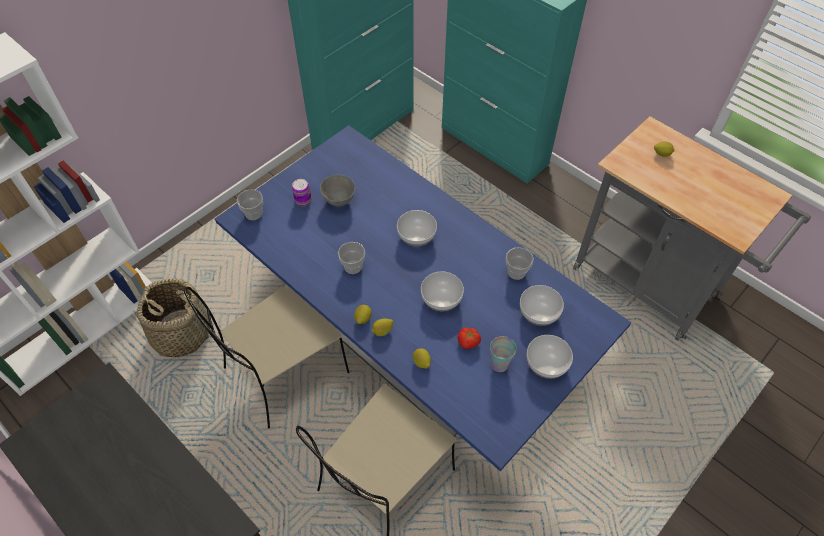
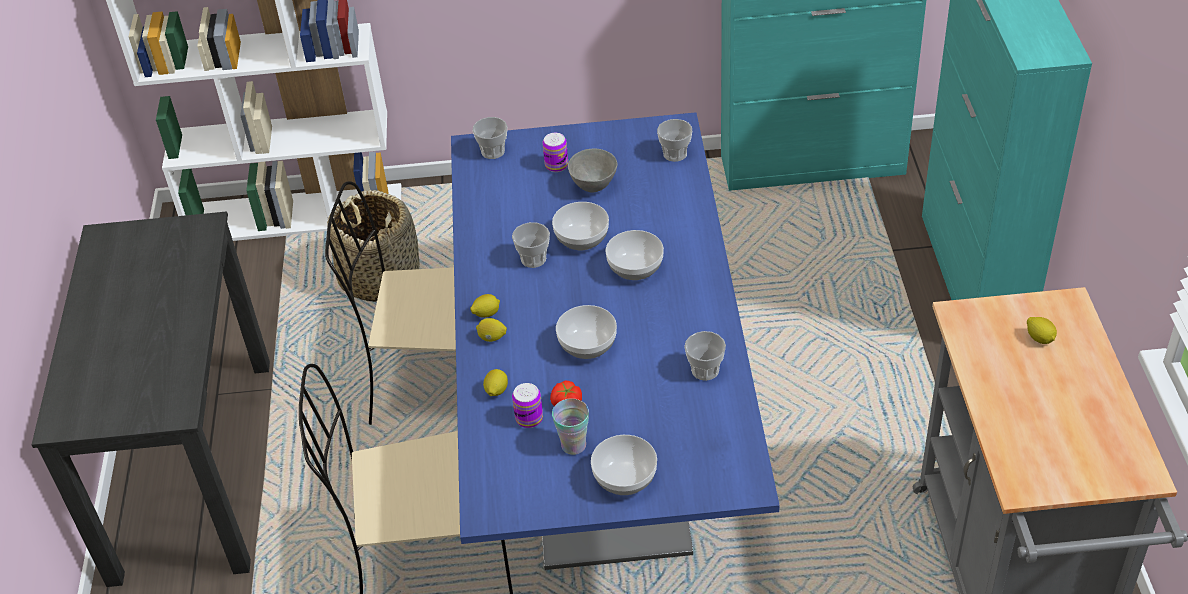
camera: 45 degrees right, 10 degrees down
bowl [520,285,564,326] -> bowl moved to [552,202,609,250]
none -> can [512,383,543,428]
none -> cup [657,119,692,162]

